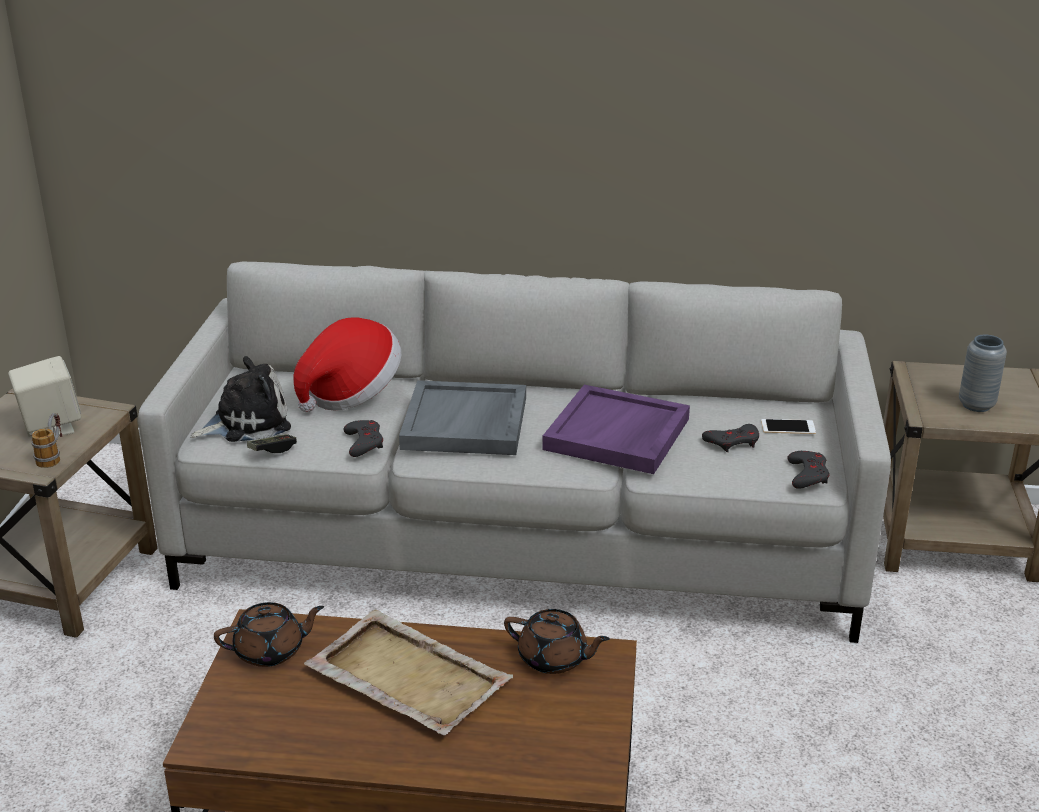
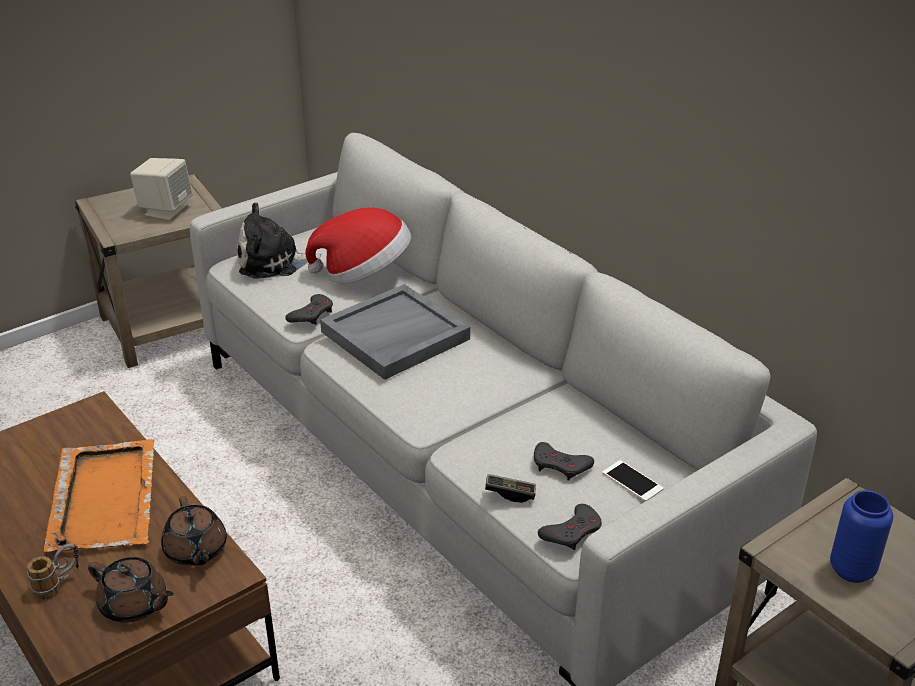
camera: 45 degrees right, 5 degrees up
mug [31,413,62,468] -> mug moved to [27,544,79,600]
plush toy [190,356,291,442] -> plush toy turned 150 degrees clockwise [237,202,323,279]
brown teapot [214,602,324,667] -> brown teapot moved to [88,557,174,623]
game controller [247,434,297,453] -> game controller moved to [485,474,536,503]
beige tray [304,609,513,735] -> orange tray [44,439,154,552]
purple tray [542,385,690,474] -> none
grey vase [959,335,1007,412] -> blue vase [830,490,893,583]

